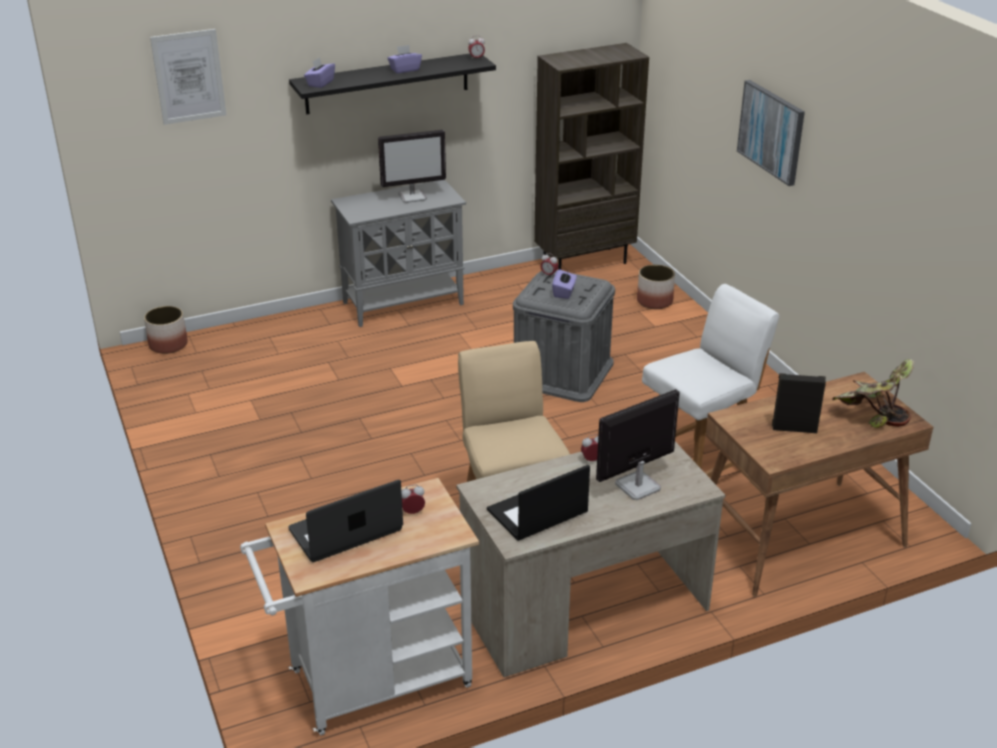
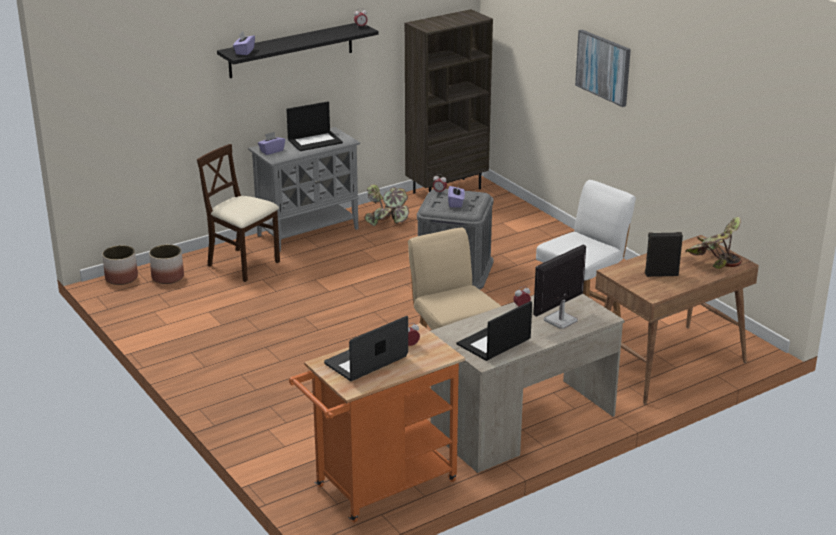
camera: 10 degrees left, 5 degrees down
picture [150,29,226,125] -> none
white cart [240,478,479,735] -> orange cart [289,323,465,523]
monitor [378,130,446,203] -> laptop [286,101,343,151]
purple tissue box [388,45,422,73] -> purple tissue box moved to [258,132,285,155]
planter [637,265,675,309] -> planter moved to [149,244,184,284]
none -> beige chair [197,144,280,282]
none -> potted plant [365,184,409,226]

